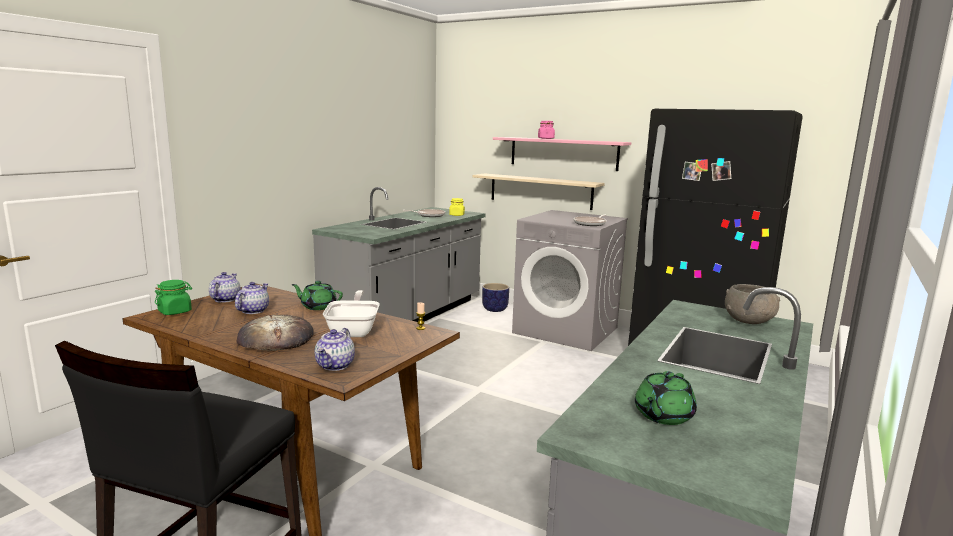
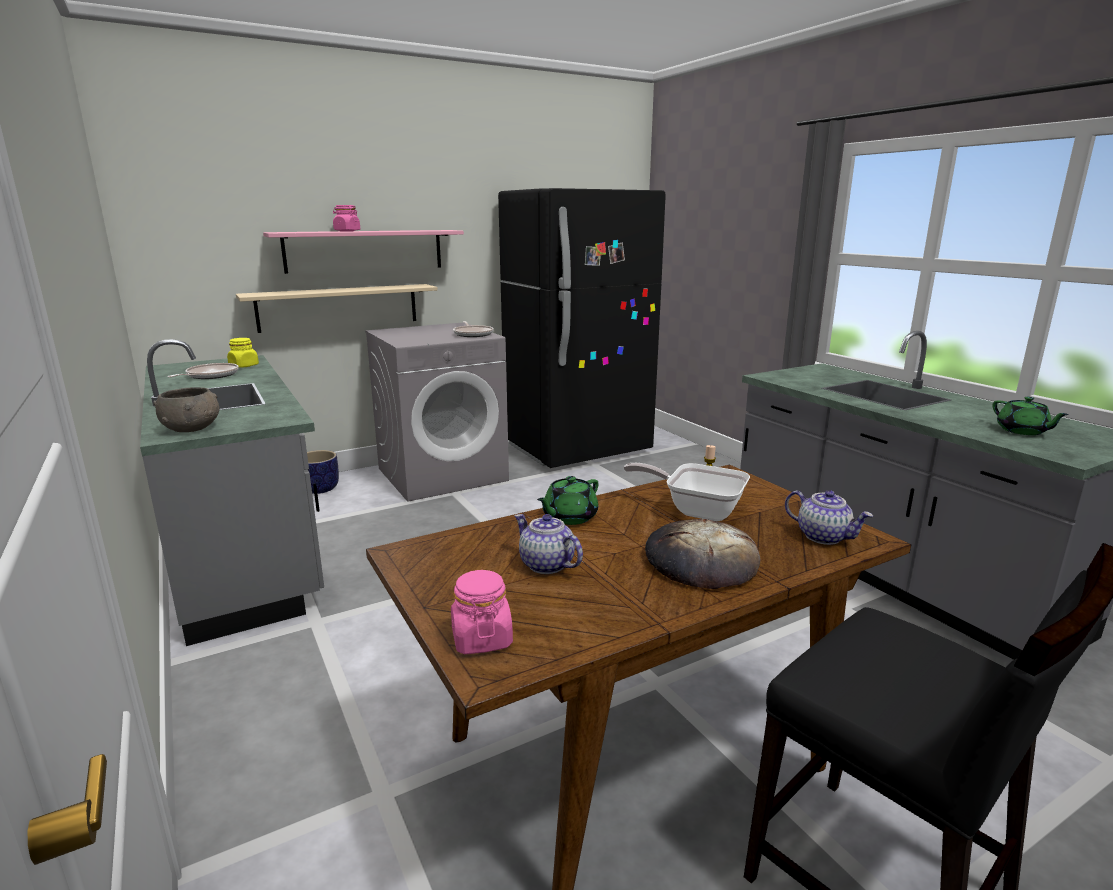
camera: 60 degrees left, 5 degrees up
green jar [155,280,192,315] -> pink jar [451,570,513,654]
teapot [209,272,241,303] -> none
grey bowl [725,284,780,324] -> grey bowl moved to [153,387,219,432]

